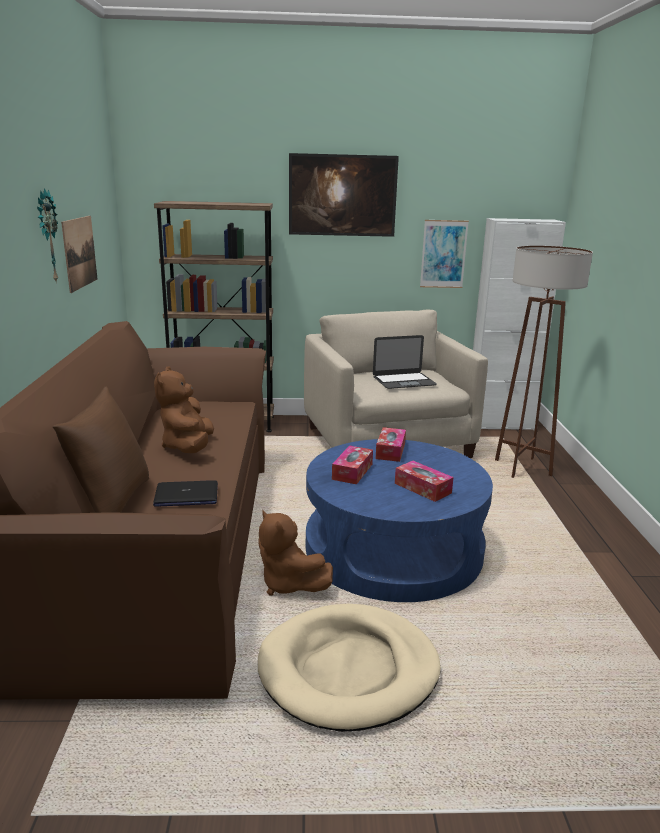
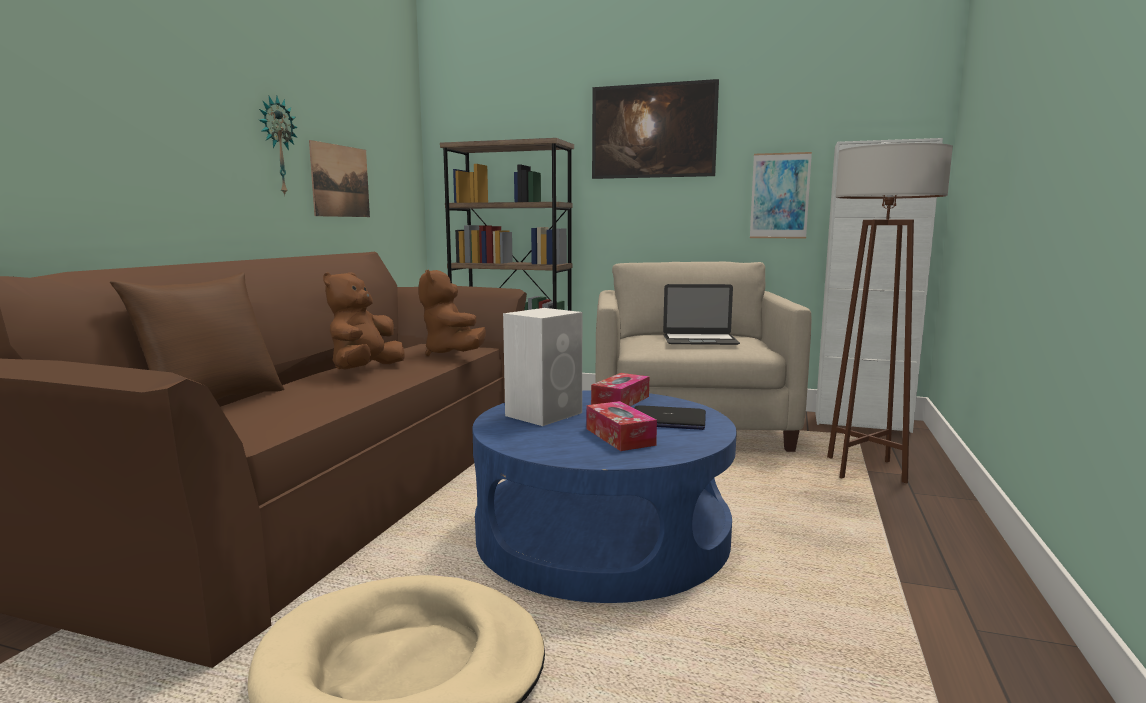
camera: 20 degrees right, 10 degrees down
laptop [153,480,218,507] -> laptop moved to [634,405,706,430]
brown plush toy [259,510,333,596] -> brown plush toy moved to [419,270,486,356]
tissue box [332,445,373,484] -> white speaker [503,308,582,426]

